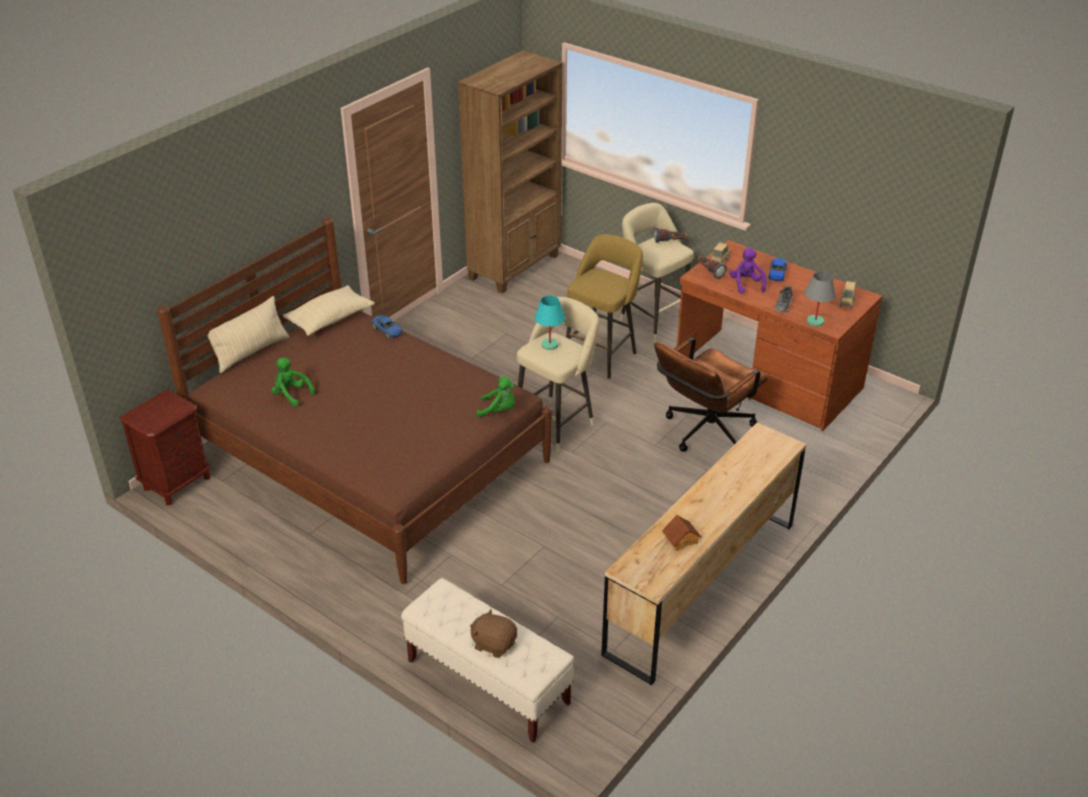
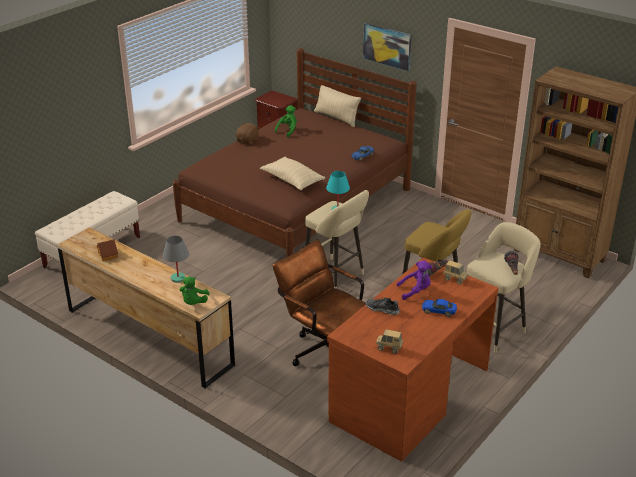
camera: 90 degrees right, 5 degrees down
beige pillow [282,285,375,336] -> beige pillow moved to [260,157,326,191]
brown plush toy [470,608,517,658] -> brown plush toy moved to [236,123,259,145]
green plush toy [477,377,515,417] -> green plush toy moved to [180,276,210,305]
grey table lamp [804,272,836,327] -> grey table lamp moved to [162,236,189,283]
none -> picture [363,23,412,71]

